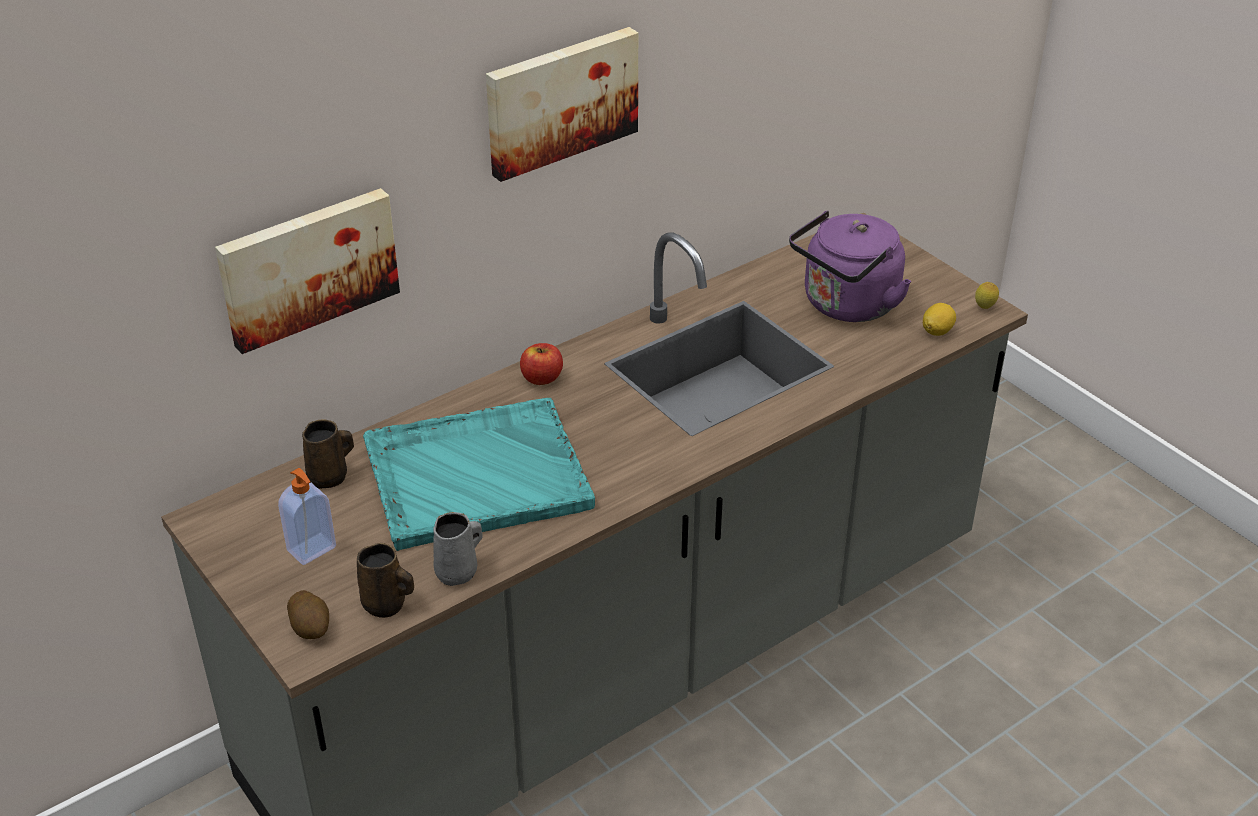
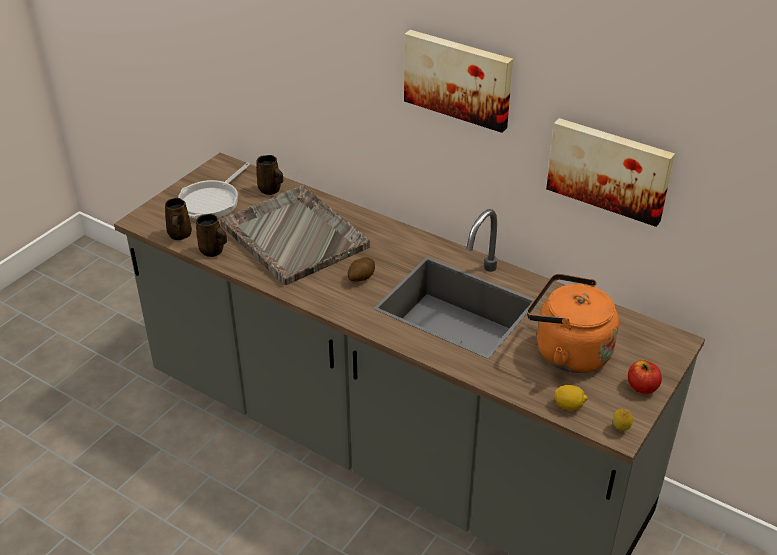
camera: 70 degrees right, 0 degrees up
picture [215,188,400,354] -> picture moved to [546,118,675,227]
soap dispenser [278,468,336,565] -> frying pan [178,163,250,219]
potato [287,590,329,639] -> potato moved to [348,257,375,282]
turquoise tray [363,398,595,551] -> grey tray [220,185,370,285]
grey mug [433,512,483,586] -> brown mug [196,214,227,257]
apple [520,343,563,385] -> apple moved to [628,360,662,394]
purple kettle [789,210,911,322] -> orange kettle [527,274,619,373]

